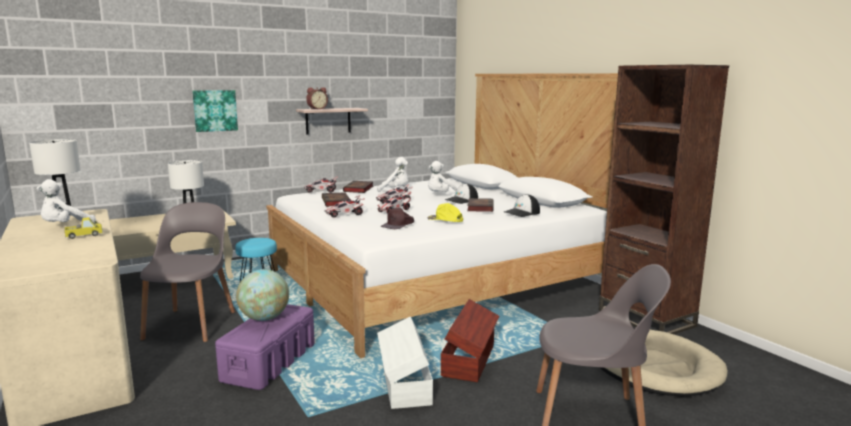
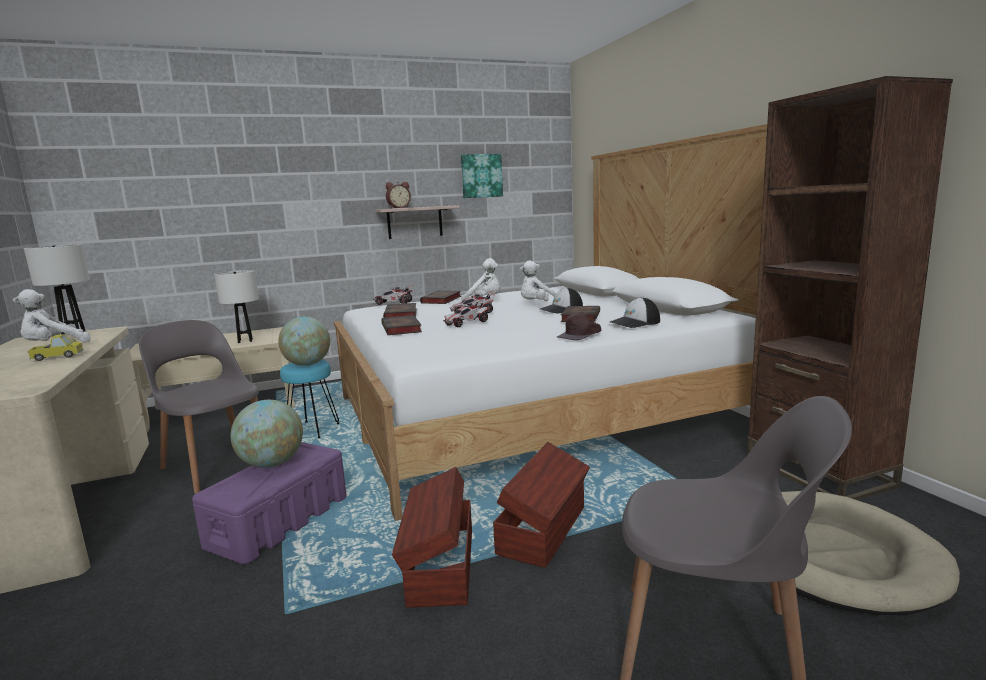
camera: 10 degrees right, 0 degrees up
grey chair [140,202,235,342] -> grey chair turned 60 degrees counterclockwise [139,320,259,494]
picture [192,90,238,132] -> picture moved to [461,154,503,198]
toy car [324,195,365,217] -> book [381,315,422,335]
white storage box [377,316,433,409] -> brown storage box [392,467,472,608]
brown cap [380,207,414,229] -> brown cap moved to [557,311,601,340]
yellow cap [427,203,463,222] -> none
none -> globe [278,317,330,366]

